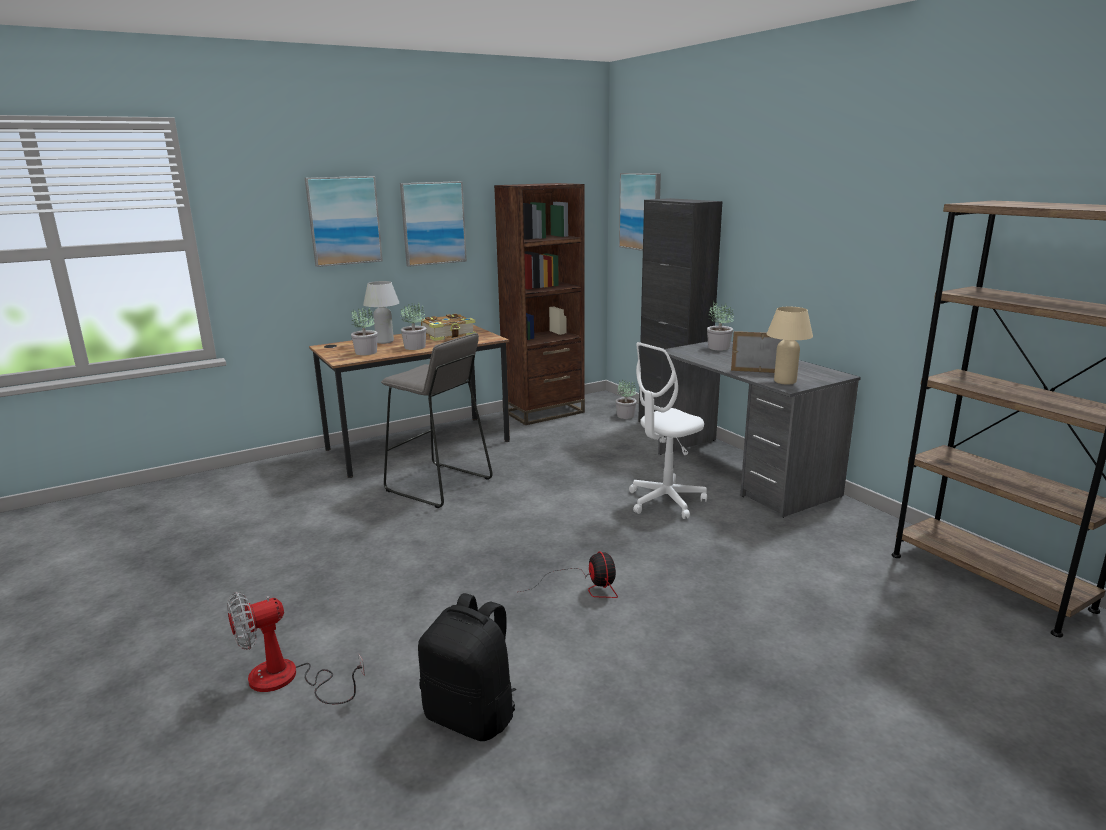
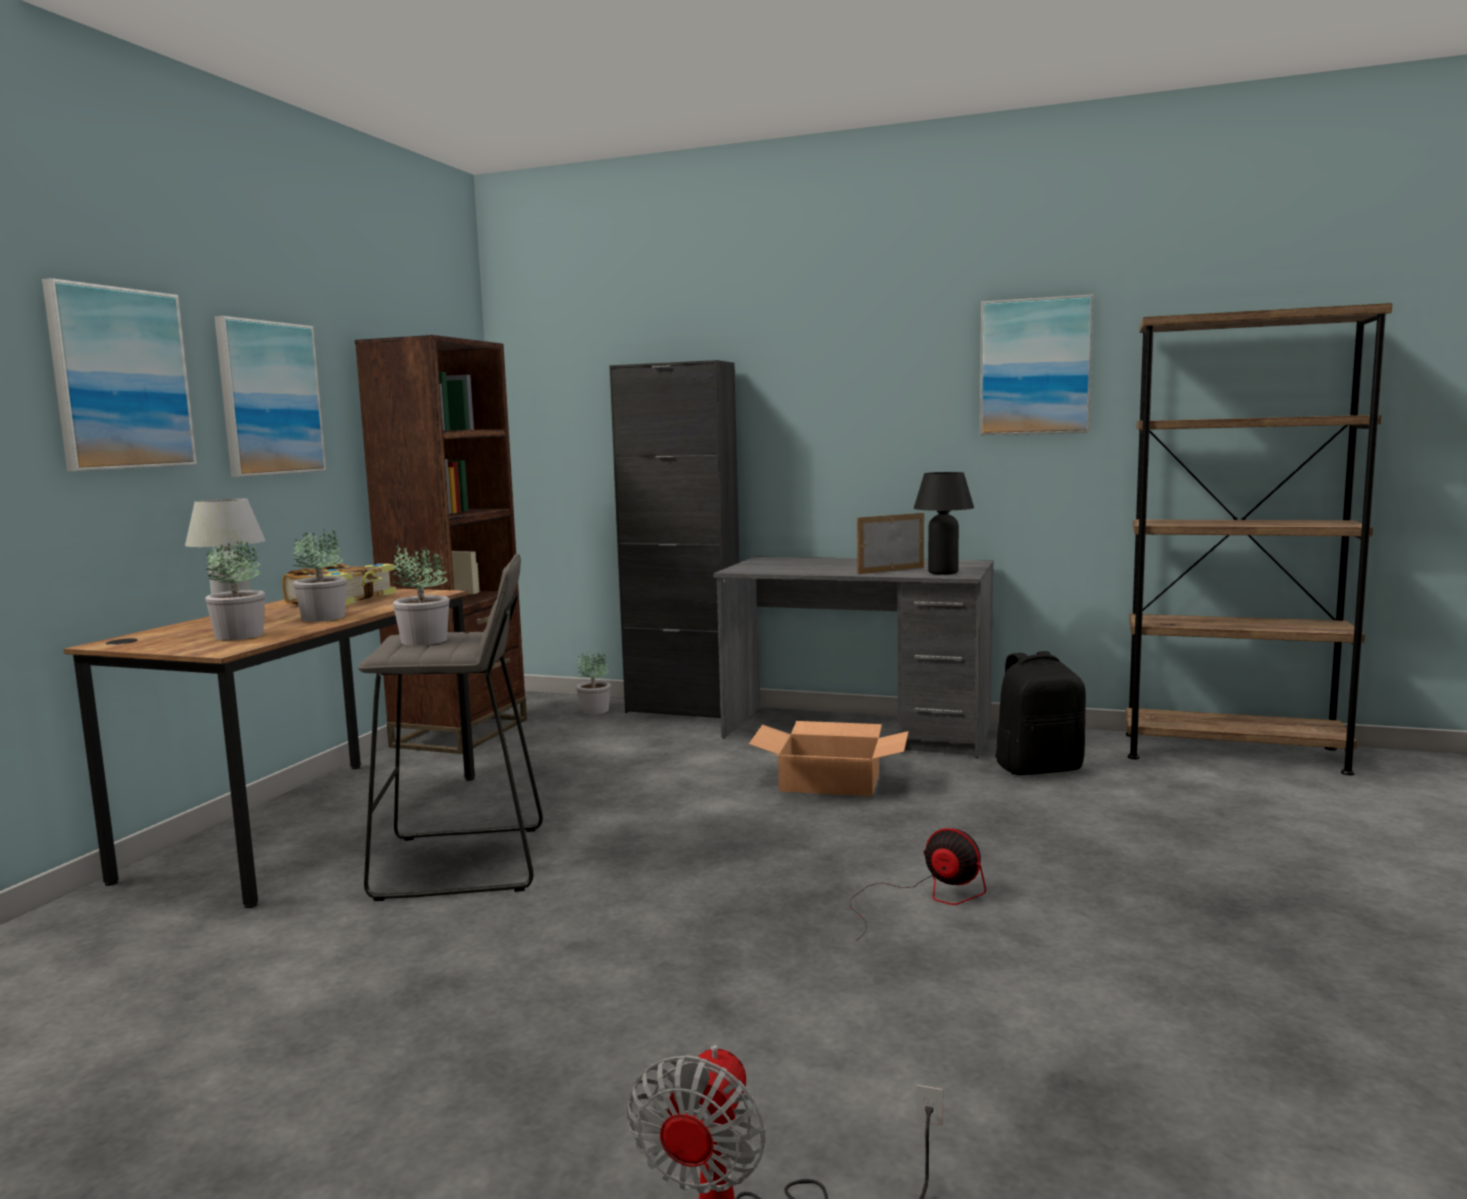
camera: 40 degrees left, 10 degrees down
black backpack [418,593,516,741] -> black backpack moved to [995,651,1086,775]
picture [619,173,661,251] -> picture moved to [980,294,1094,435]
white office chair [629,342,707,519] -> cardboard box [749,721,909,797]
potted plant [707,301,734,350] -> potted plant moved to [392,545,449,645]
beige table lamp [767,307,813,385] -> black table lamp [914,472,974,575]

